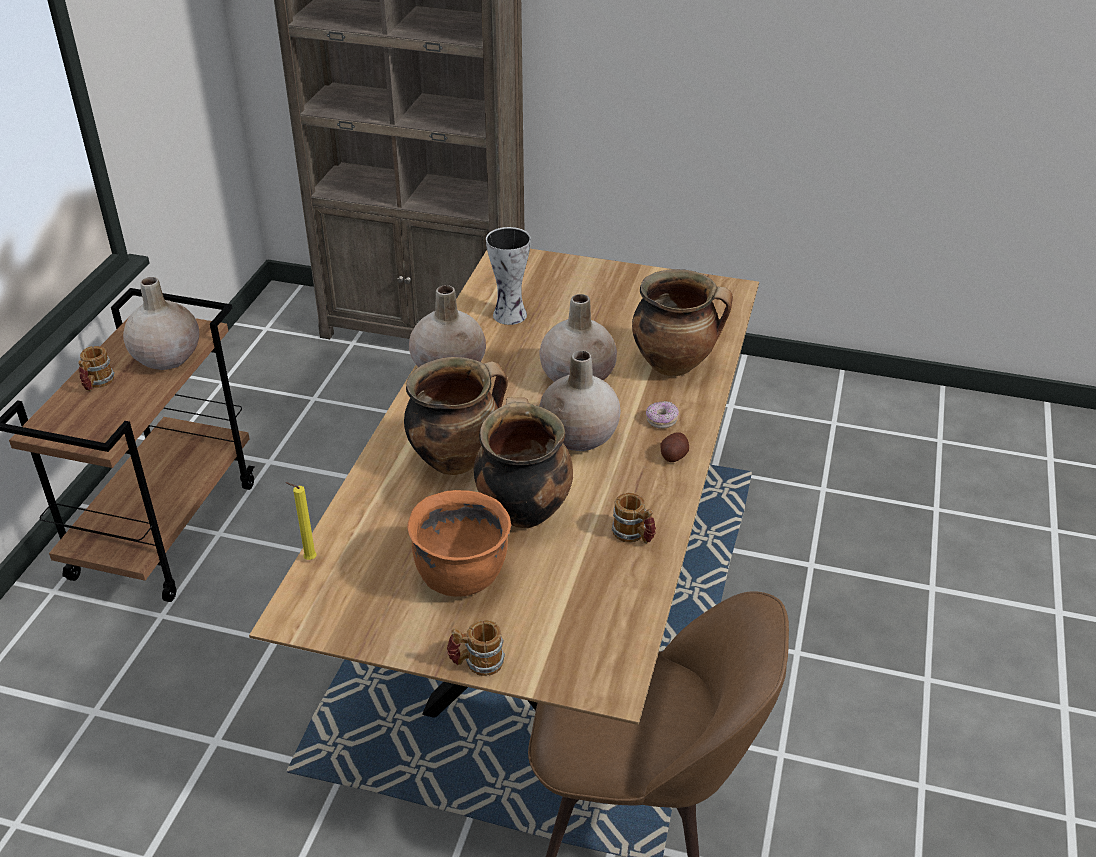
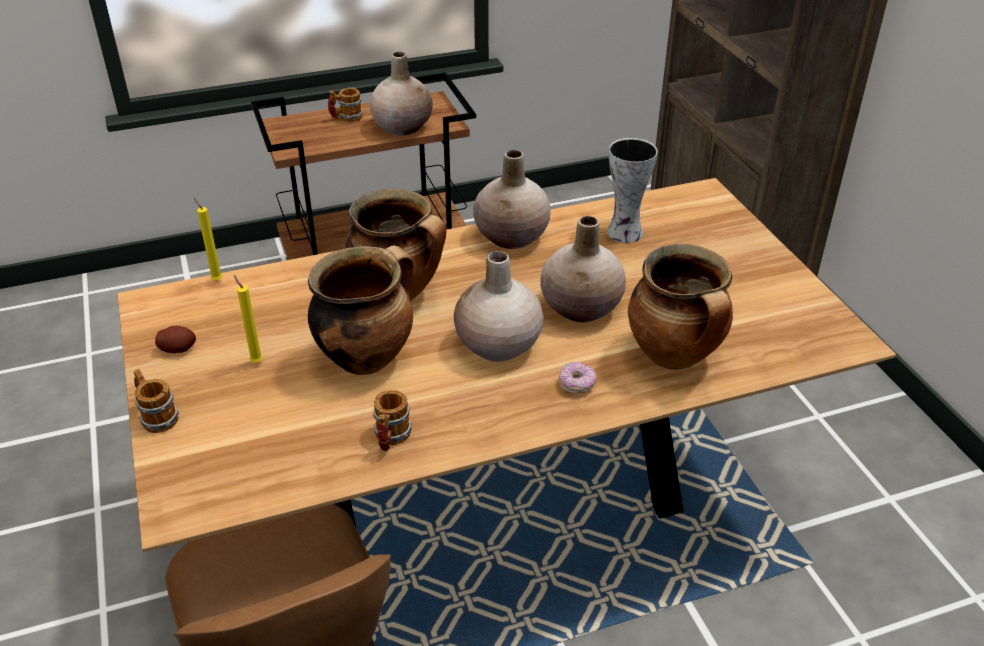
camera: 55 degrees right, 0 degrees up
orange cooking pot [407,490,511,597] -> yellow candle [234,275,263,363]
potato [660,432,689,462] -> potato moved to [155,326,196,353]

